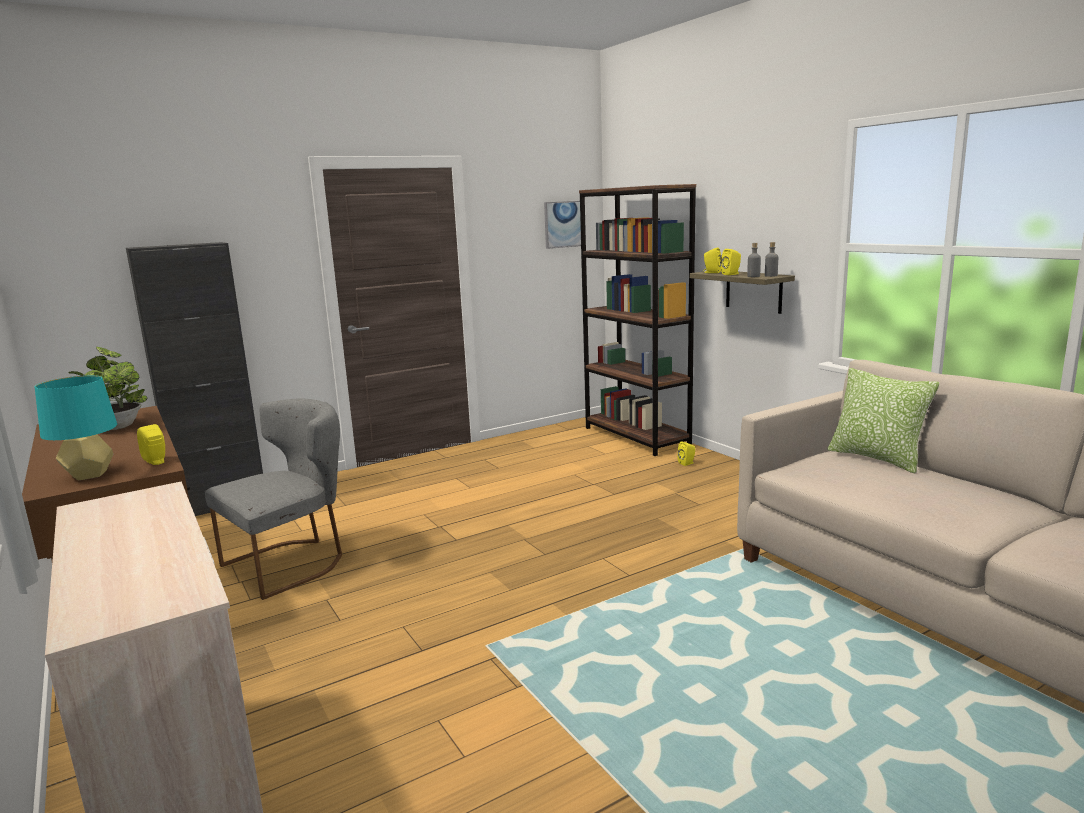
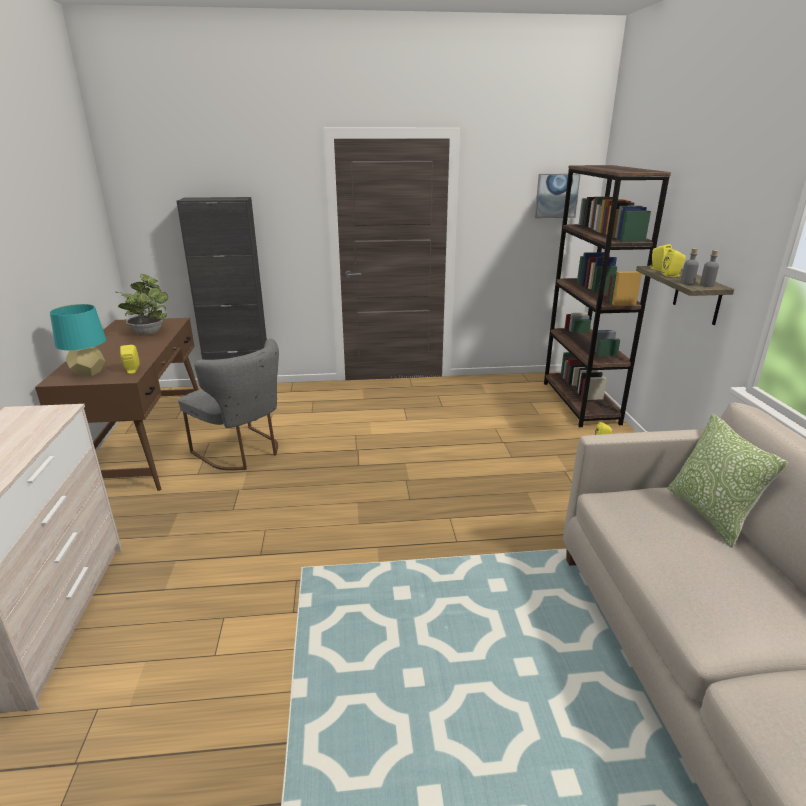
camera: 25 degrees right, 10 degrees up
grey chair [205,398,342,600] -> grey chair turned 60 degrees clockwise [178,339,279,470]

